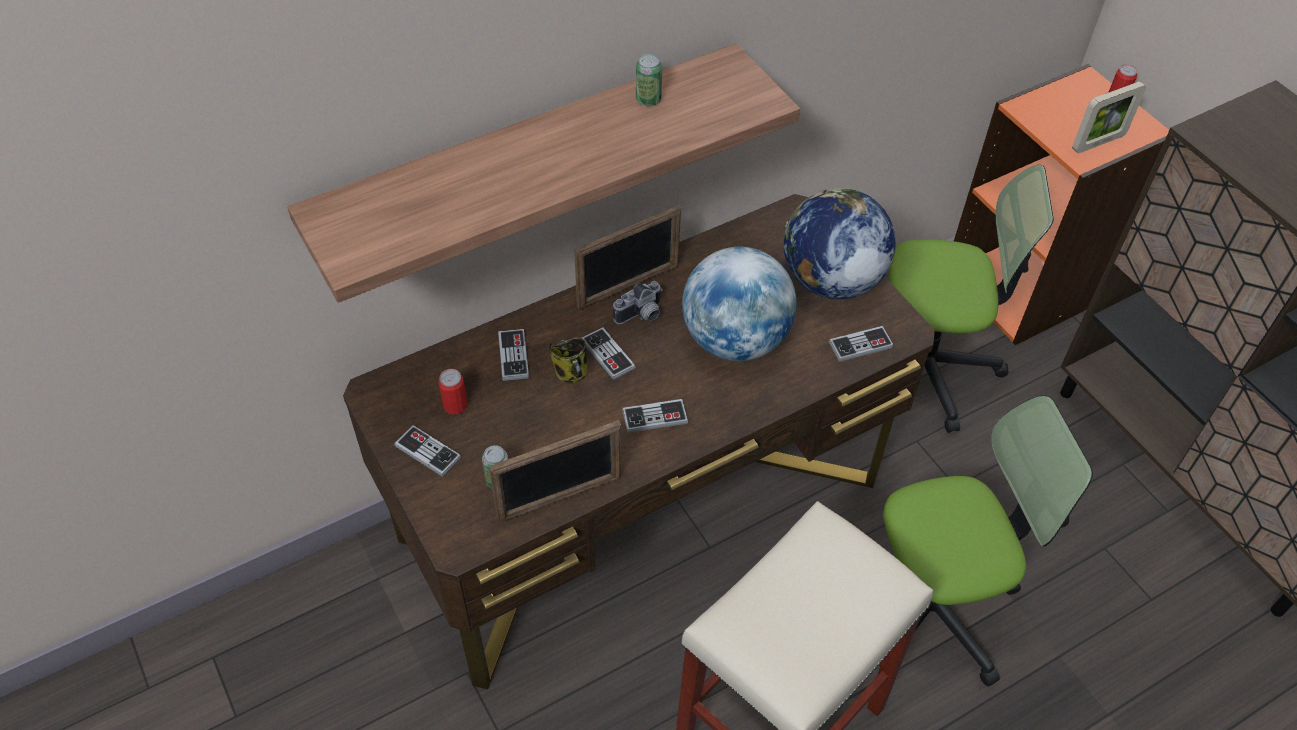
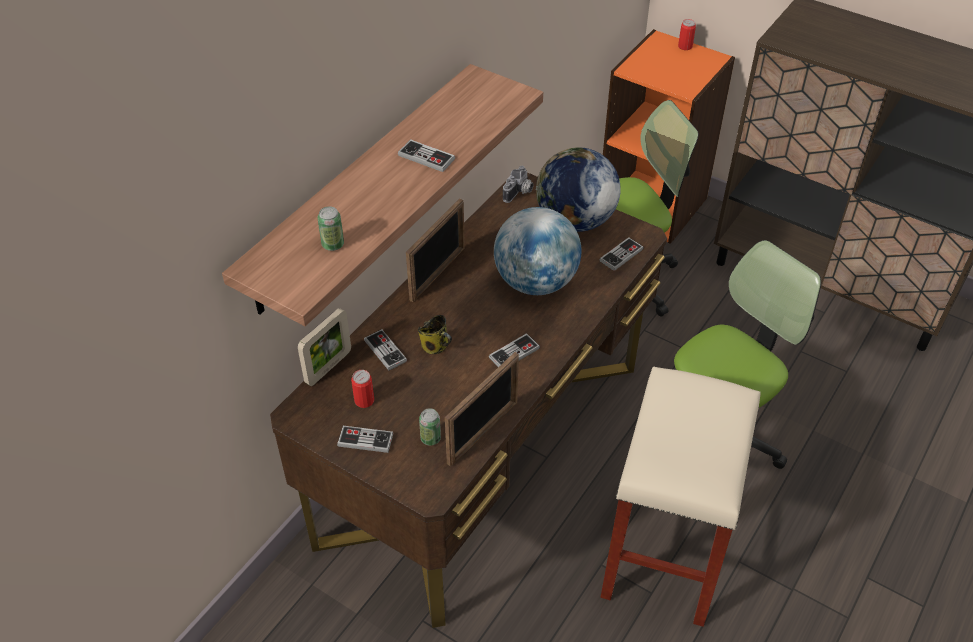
camera: 25 degrees left, 5 degrees down
game controller [582,327,636,380] -> game controller moved to [398,139,455,172]
camera [613,281,663,324] -> camera moved to [503,166,534,203]
can [636,54,662,106] -> can moved to [317,206,344,251]
picture frame [1072,81,1146,153] -> picture frame moved to [298,308,351,386]

